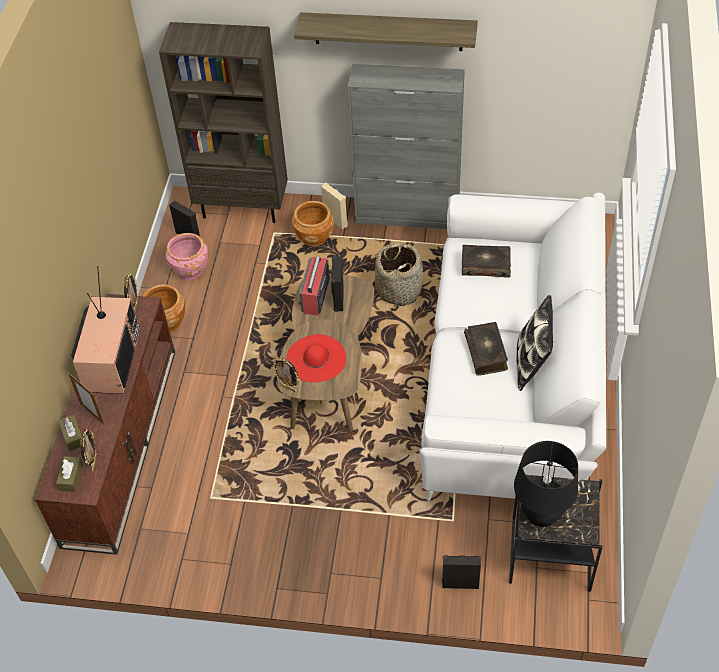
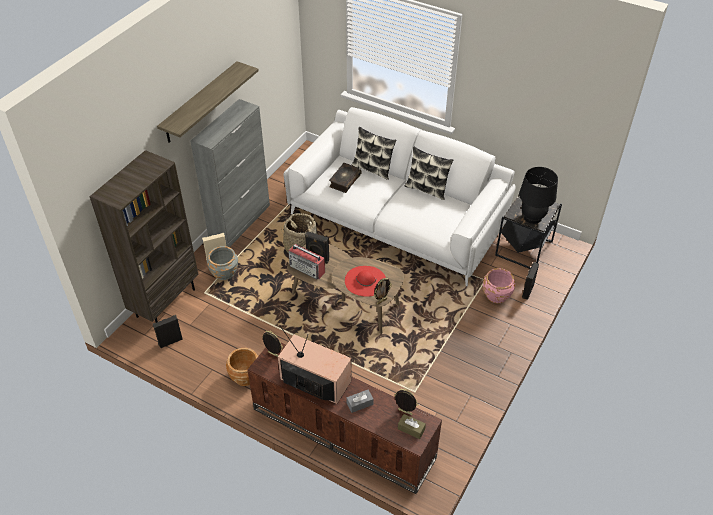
camera: 70 degrees left, 5 degrees down
brown tissue box [58,415,82,451] -> none
picture frame [68,373,105,425] -> grey tissue box [347,390,374,413]
pink planter [166,233,208,280] -> pink planter moved to [483,268,516,304]
brown planter [292,201,334,247] -> grey planter [207,246,238,280]
book [464,322,508,376] -> none
none -> pillow [352,127,397,180]

